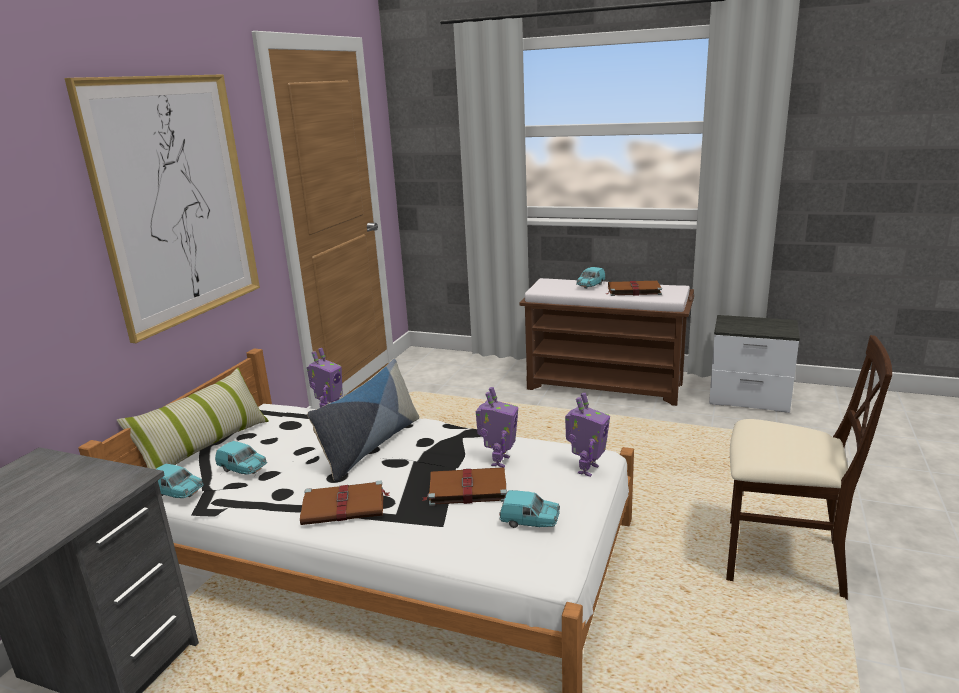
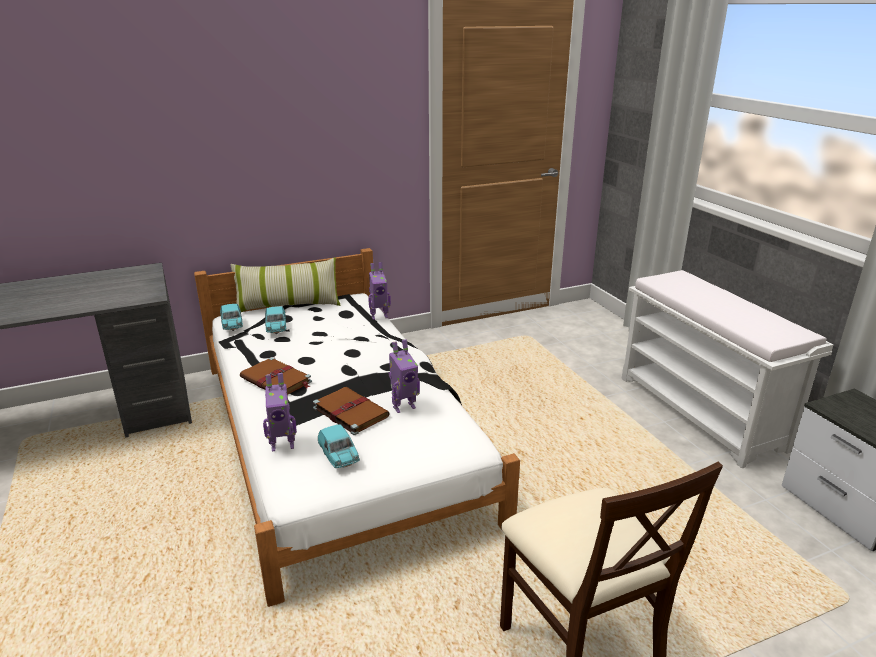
camera: 45 degrees right, 5 degrees up
picture [64,74,260,343] -> none
pillow [307,359,419,482] -> none
brown bench [520,278,694,406] -> white bench [621,270,833,468]
toy robot [565,393,610,477] -> toy robot moved to [263,373,297,452]
turquoise toy car [576,267,605,289] -> none
brown book [606,281,662,296] -> none

